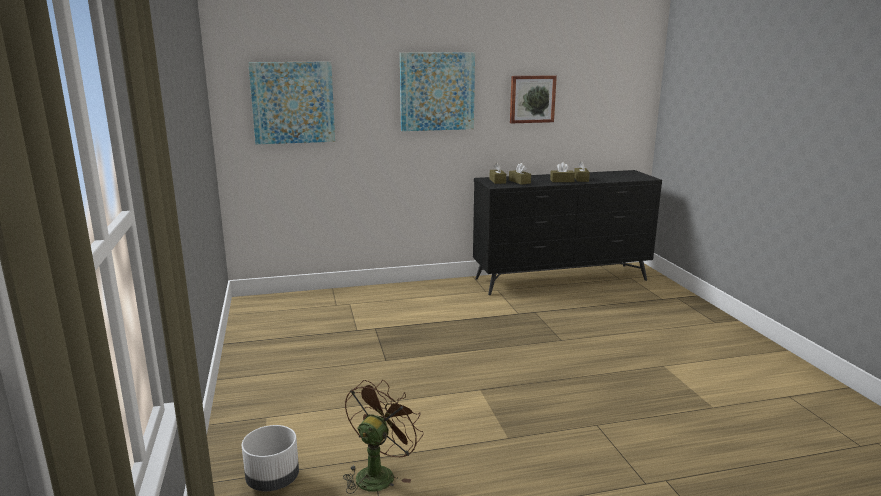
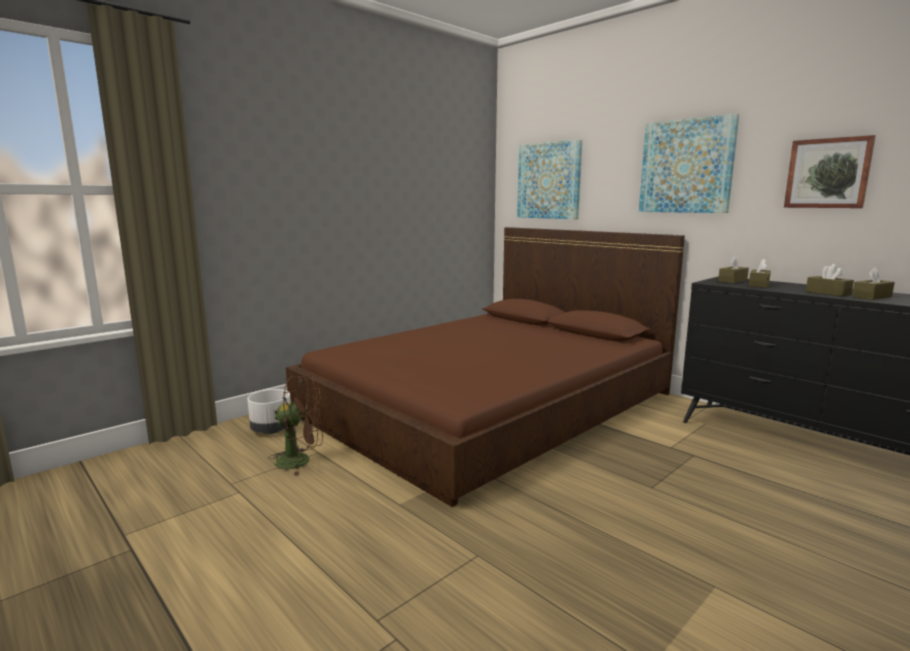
camera: 60 degrees right, 5 degrees down
none -> brown bed [286,227,685,507]

